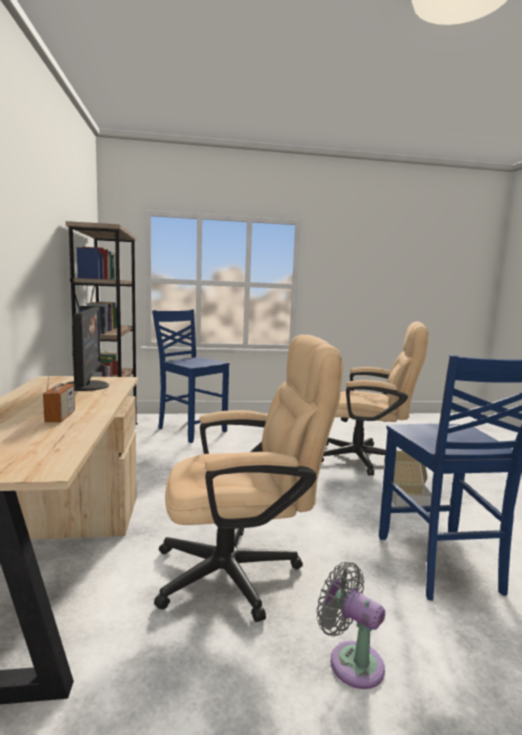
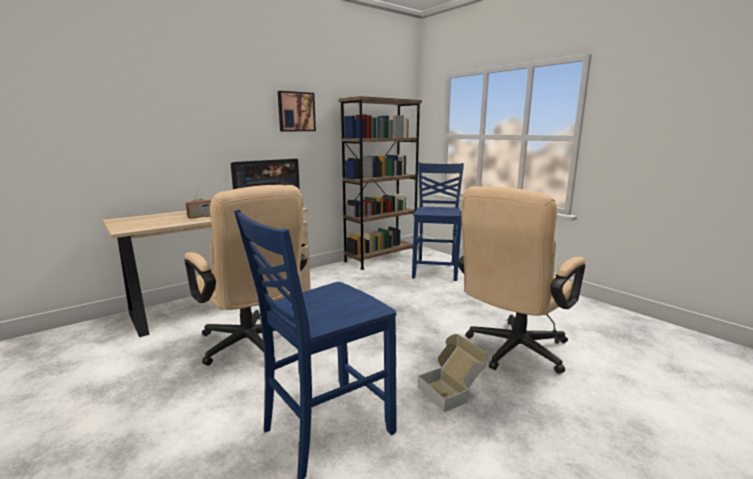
camera: 60 degrees right, 5 degrees up
grey fan [317,562,385,689] -> none
beige office chair [321,321,429,476] -> beige office chair turned 60 degrees clockwise [457,186,586,374]
none -> picture [278,91,316,131]

